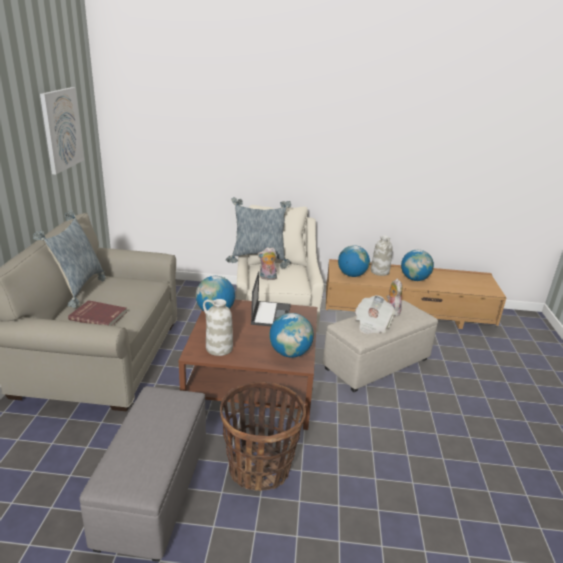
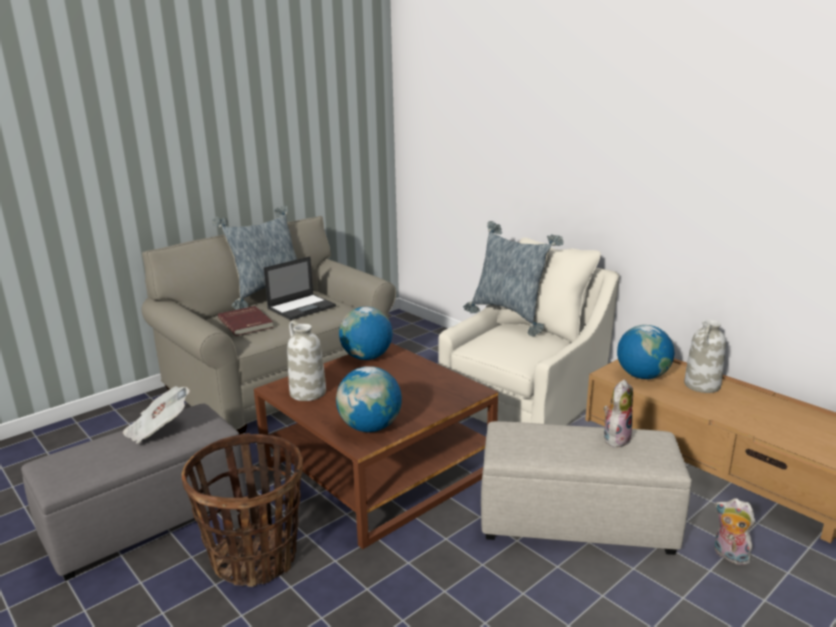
camera: 45 degrees right, 5 degrees down
picture [40,87,84,175] -> none
laptop [251,271,291,326] -> laptop moved to [264,256,336,320]
plush toy [258,247,277,280] -> plush toy moved to [715,498,755,565]
newspaper [355,295,395,334] -> newspaper moved to [123,386,190,444]
globe [401,250,434,281] -> none

